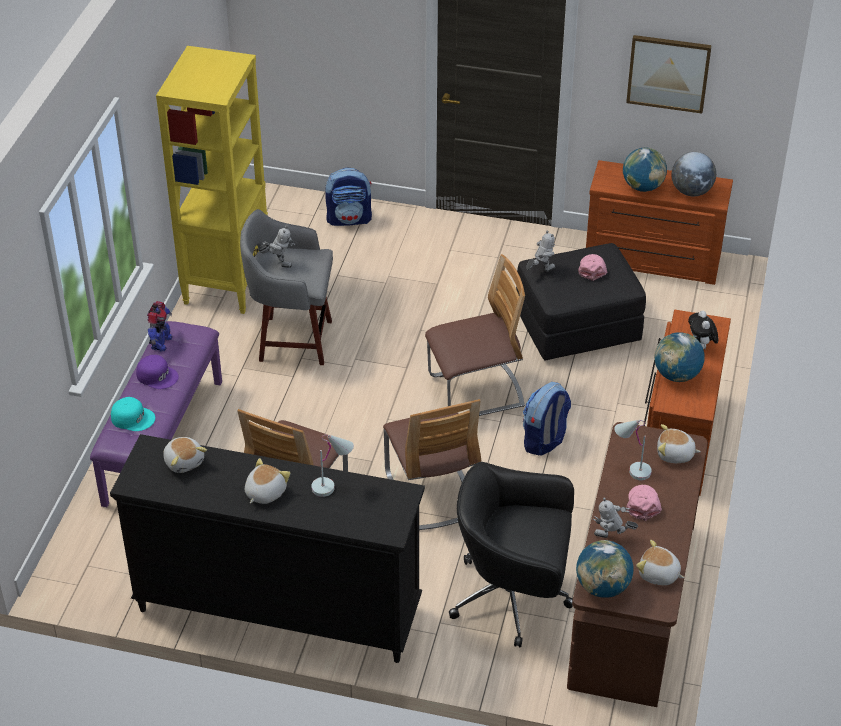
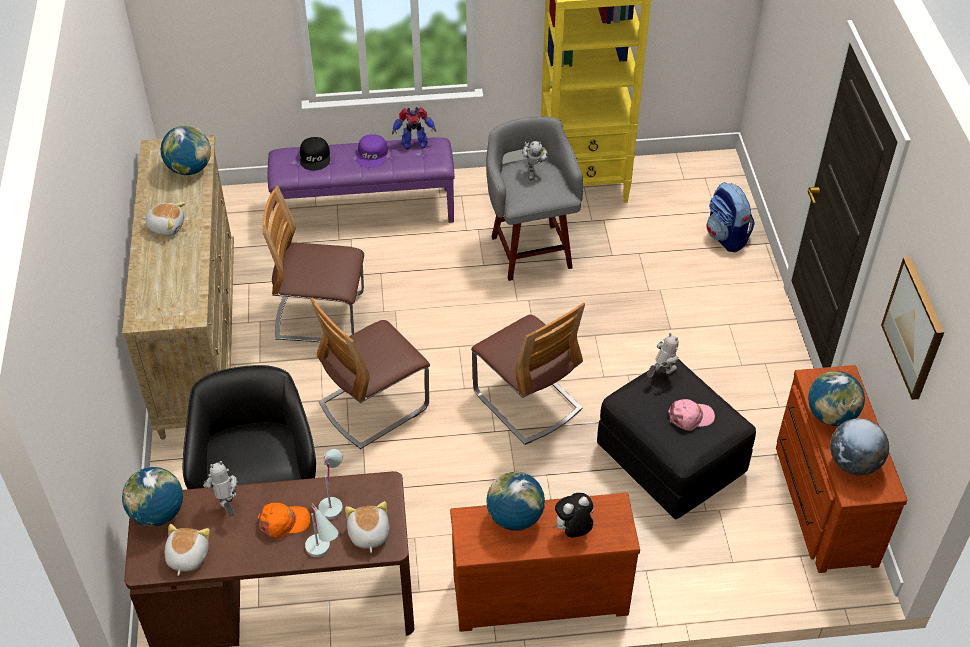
camera: 70 degrees right, 5 degrees up
black dresser [110,434,425,663] -> beige dresser [122,135,234,440]
turquoise cap [111,397,155,431] -> black cap [300,137,330,171]
plush toy [163,437,207,473] -> globe [160,126,211,175]
white table lamp [311,435,354,497] -> white table lamp moved to [305,503,338,557]
backpack [523,382,571,456] -> none
toy robot [526,231,555,272] -> toy robot turned 75 degrees counterclockwise [647,333,679,378]
pink cap [627,484,662,521] -> orange cap [258,503,310,539]

